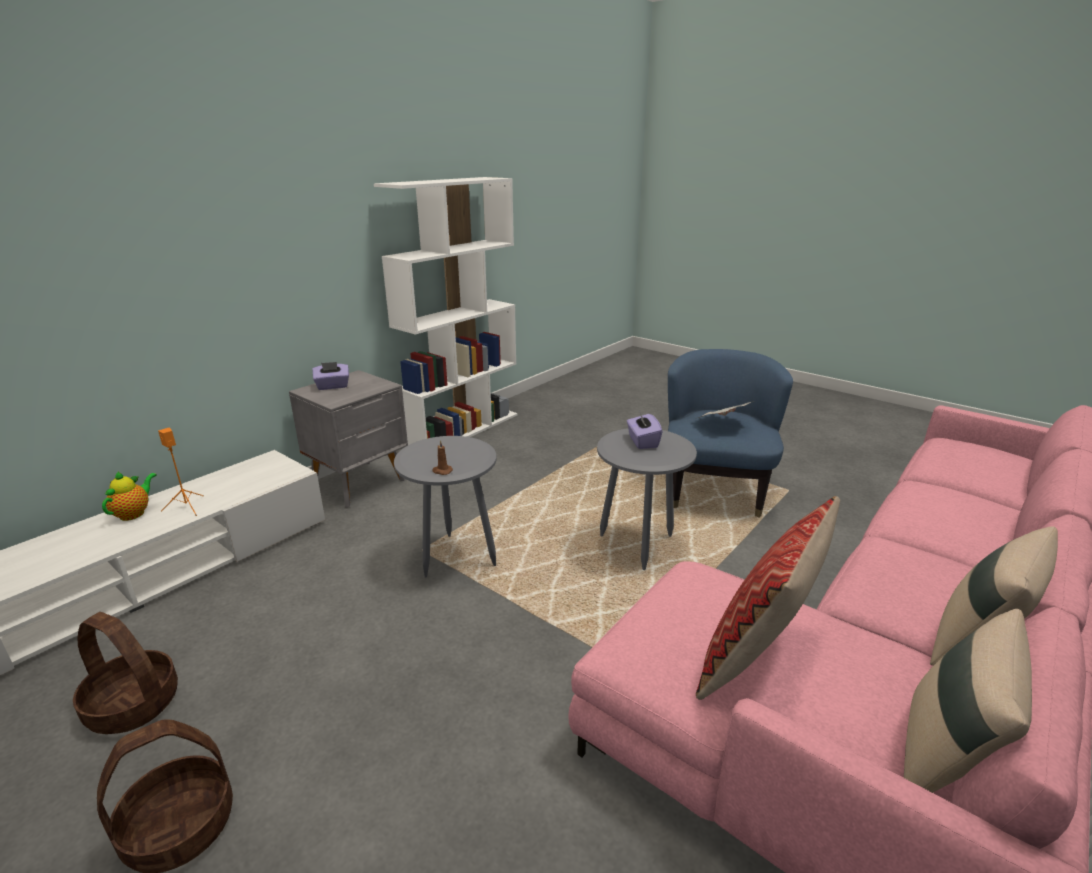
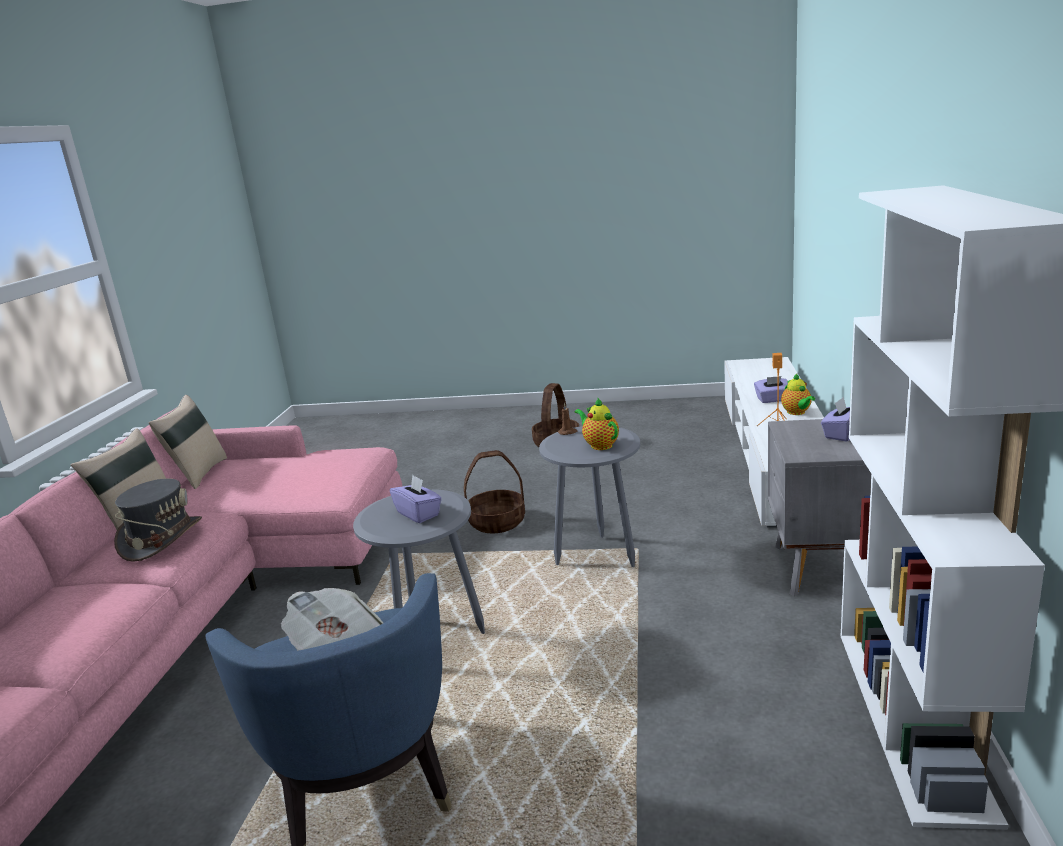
camera: 150 degrees right, 5 degrees down
basket [73,612,178,734] -> basket moved to [464,450,525,533]
pillow [696,496,840,700] -> none
none -> grey hat [114,478,202,562]
none -> teapot [575,397,619,450]
none -> purple tissue box [754,376,788,403]

